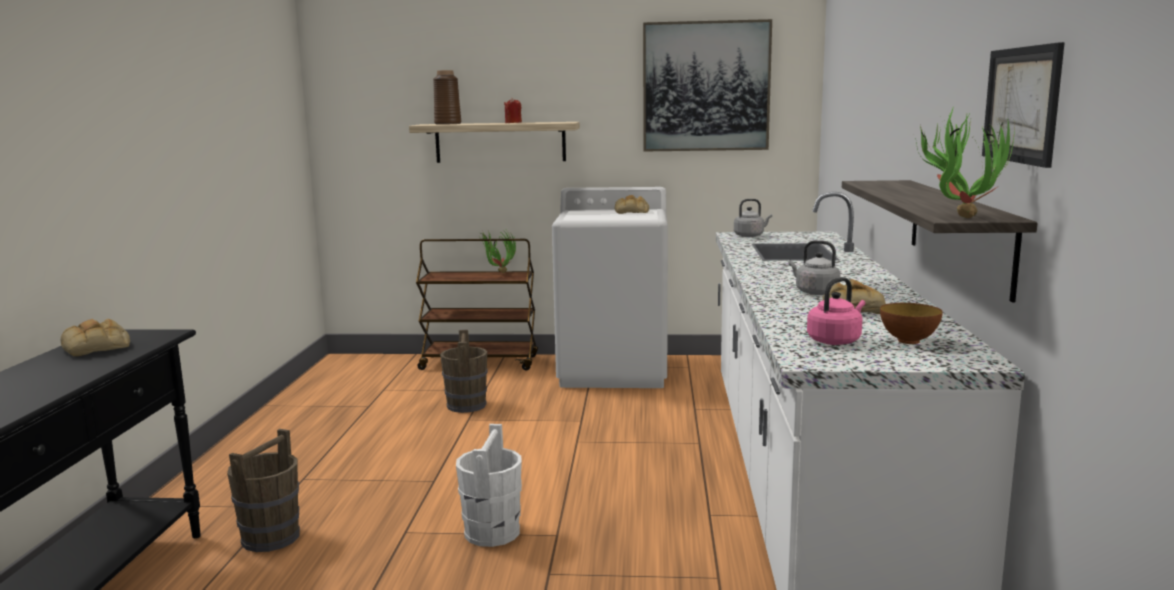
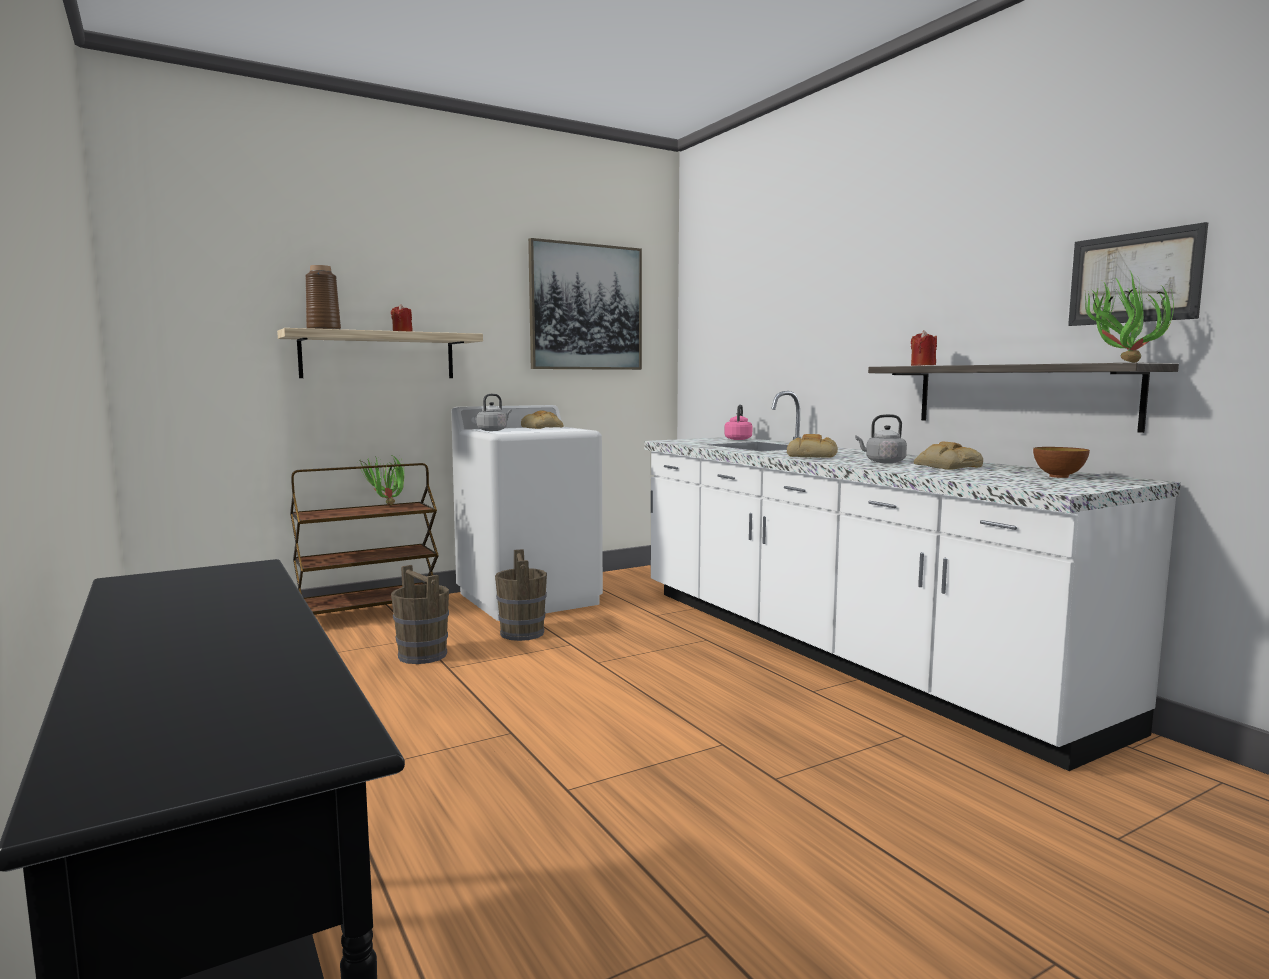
camera: 35 degrees left, 5 degrees down
bread [61,319,130,356] -> bread moved to [787,434,838,458]
brown bucket [227,429,300,552] -> brown bucket moved to [495,549,547,641]
white bucket [456,424,522,547] -> none
grey kettle [734,199,772,237] -> grey kettle moved to [477,394,512,431]
pink kettle [807,277,865,345] -> pink kettle moved to [724,405,752,440]
none -> red candle [911,330,937,366]

